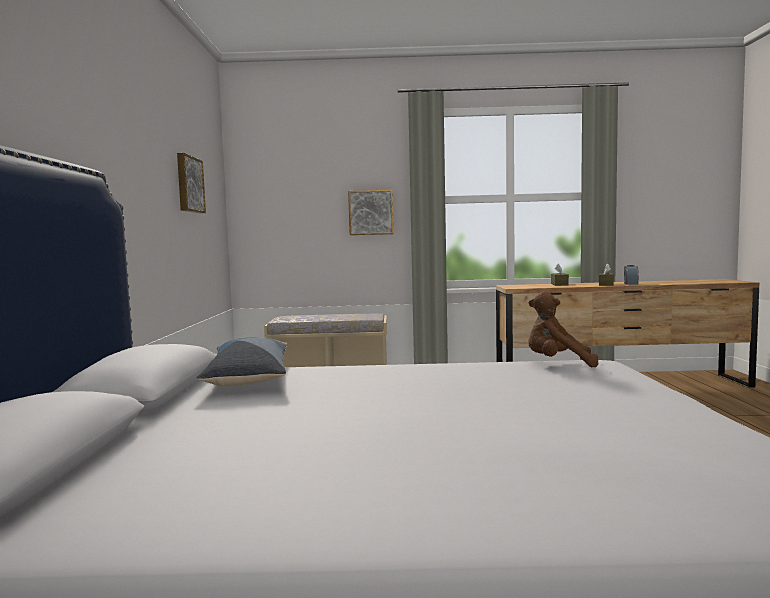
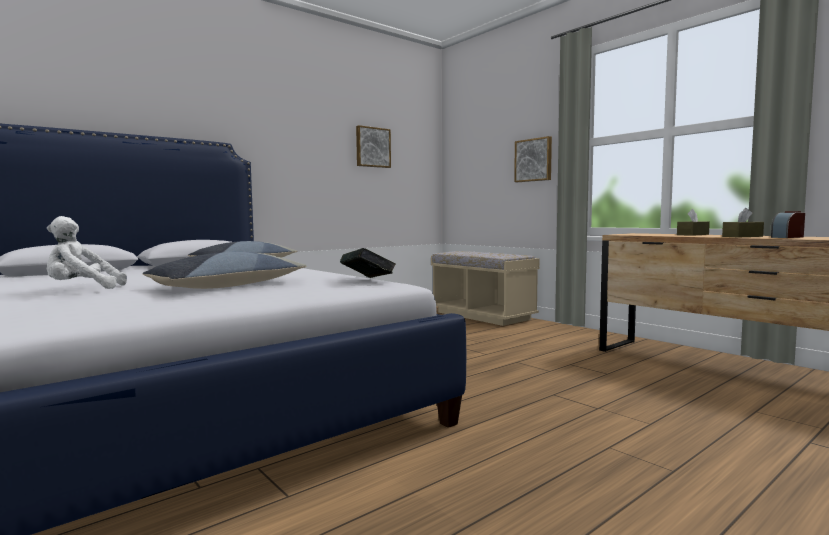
camera: 50 degrees right, 0 degrees up
brown plush toy [528,291,598,367] -> book [340,248,396,278]
none -> white plush toy [47,216,127,289]
none -> pillow [142,252,306,289]

